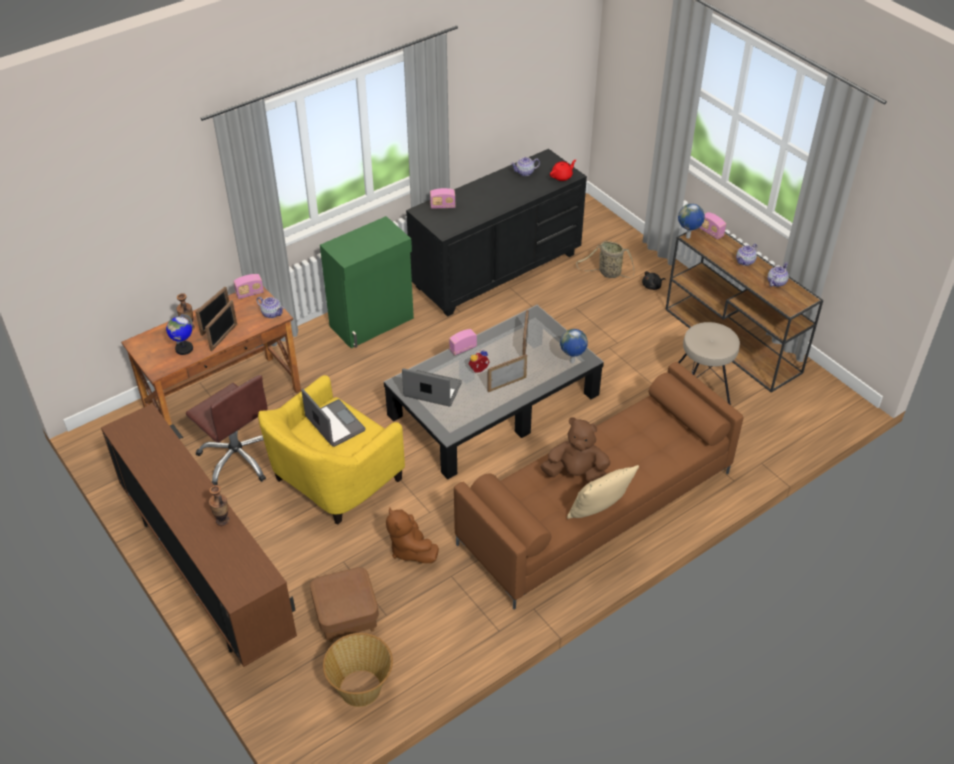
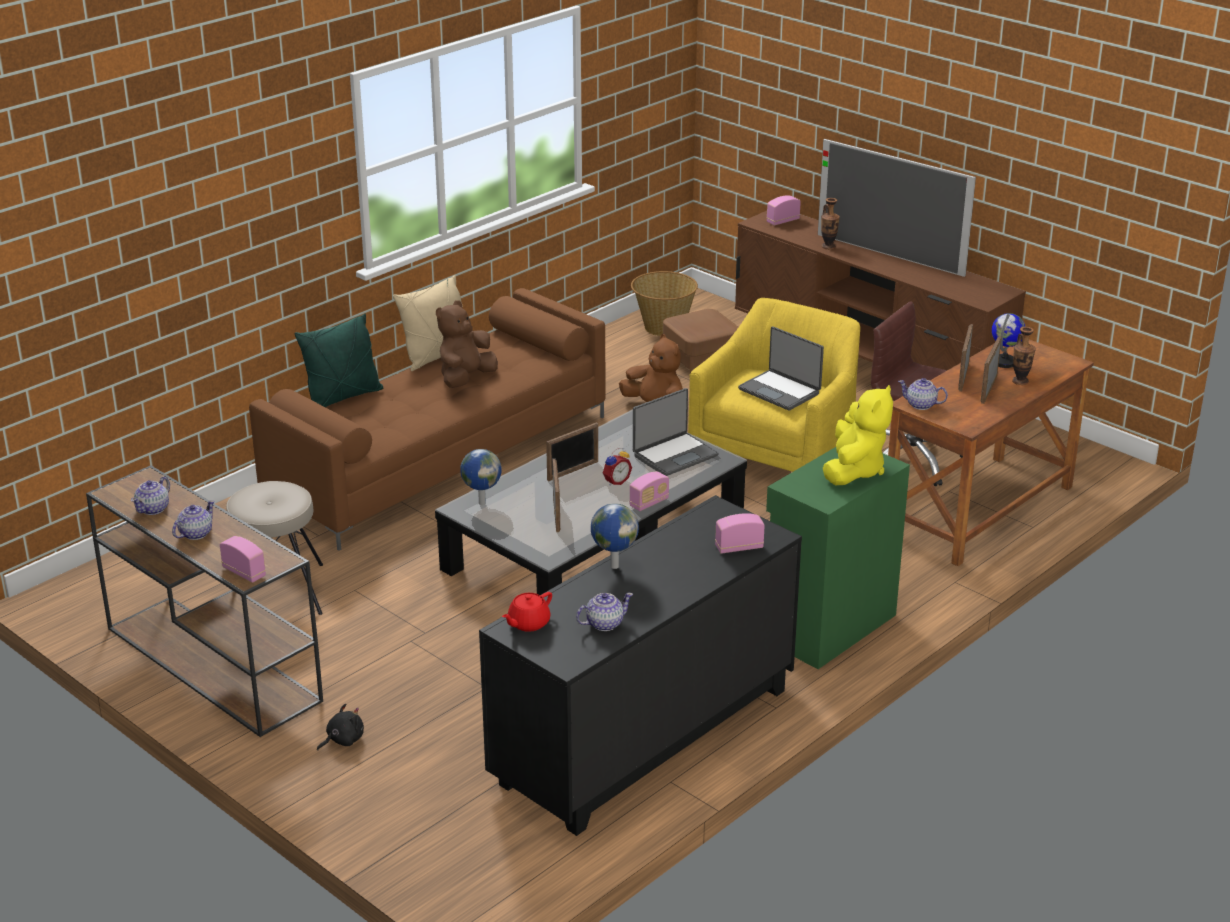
camera: 170 degrees right, 15 degrees down
radio [233,274,264,299] -> radio moved to [766,195,801,226]
laptop [402,368,462,407] -> laptop turned 45 degrees counterclockwise [633,388,719,476]
brown plush toy [540,417,610,484] -> brown plush toy turned 120 degrees clockwise [436,300,498,388]
basket [576,241,634,278] -> none
globe [678,204,705,238] -> globe moved to [591,503,639,569]
none -> green pillow [295,314,383,407]
none -> television [818,139,976,277]
none -> yellow plush toy [823,385,893,485]

